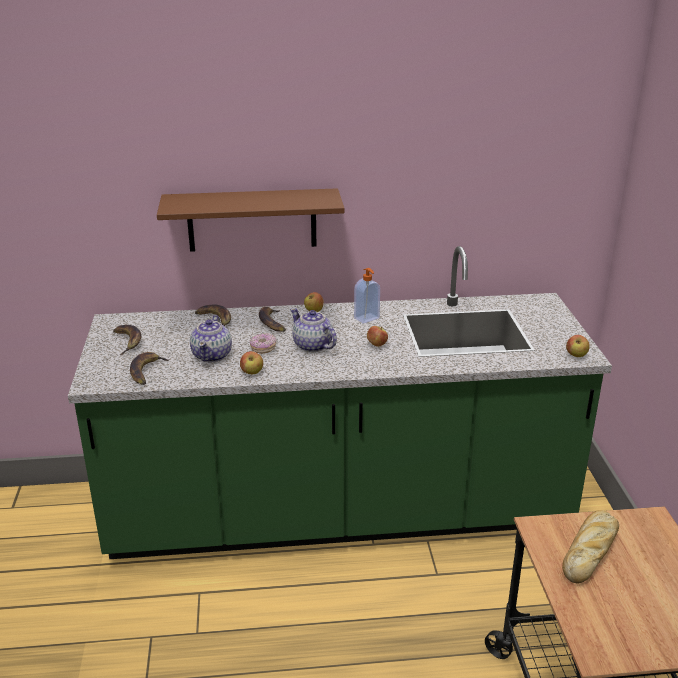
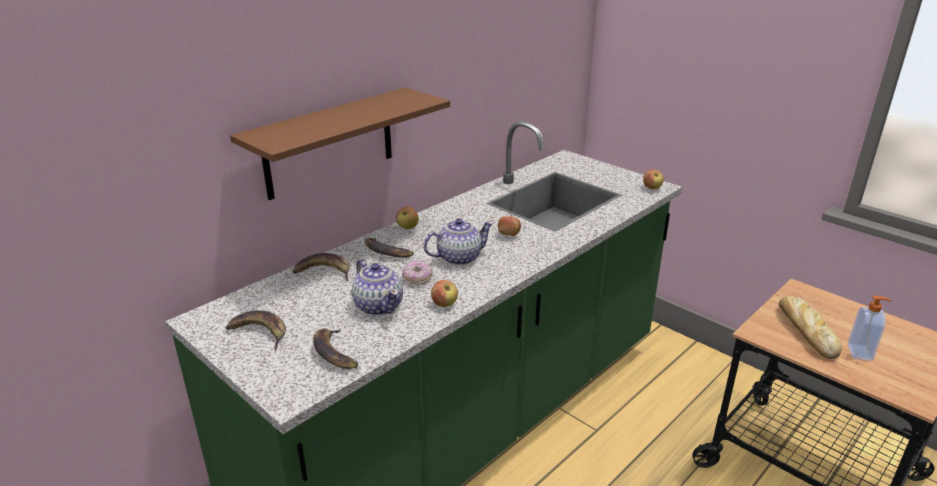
camera: 40 degrees left, 0 degrees up
teapot [290,308,337,352] -> teapot turned 150 degrees clockwise [423,218,494,265]
soap dispenser [354,268,380,324] -> soap dispenser moved to [848,296,891,361]

